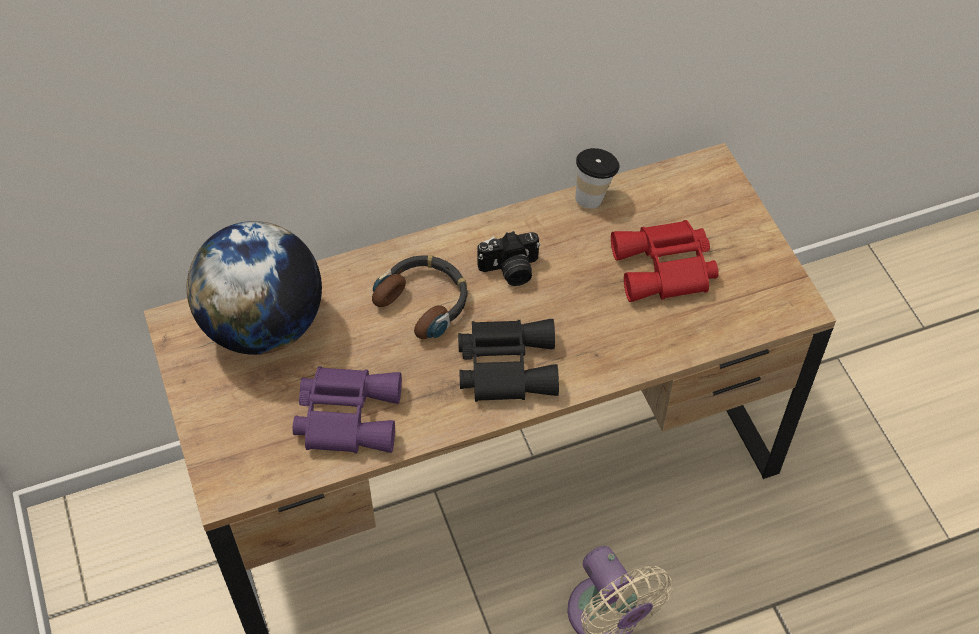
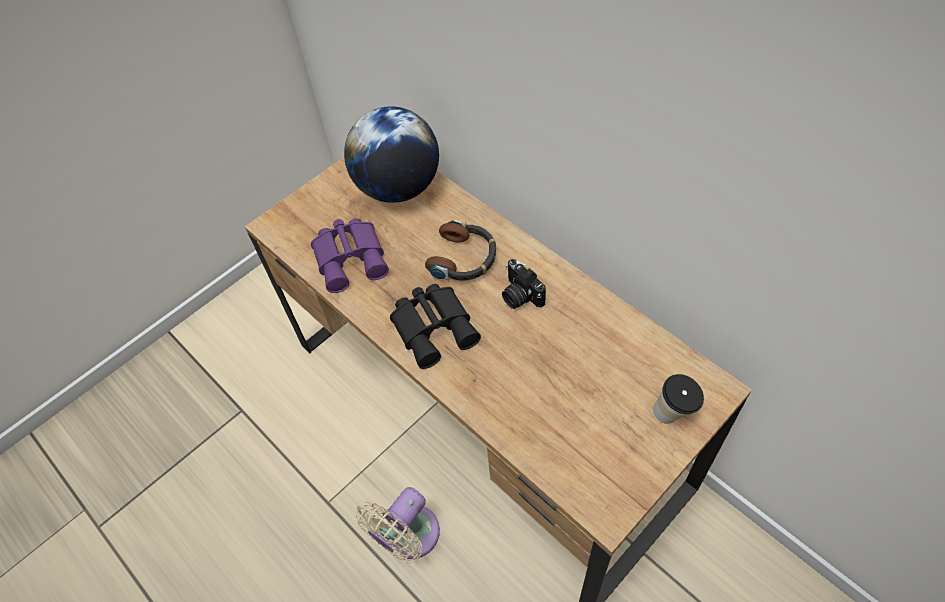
camera: 70 degrees right, 0 degrees up
cup [575,148,620,209] -> cup moved to [653,374,704,424]
red binoculars [611,220,719,302] -> none

